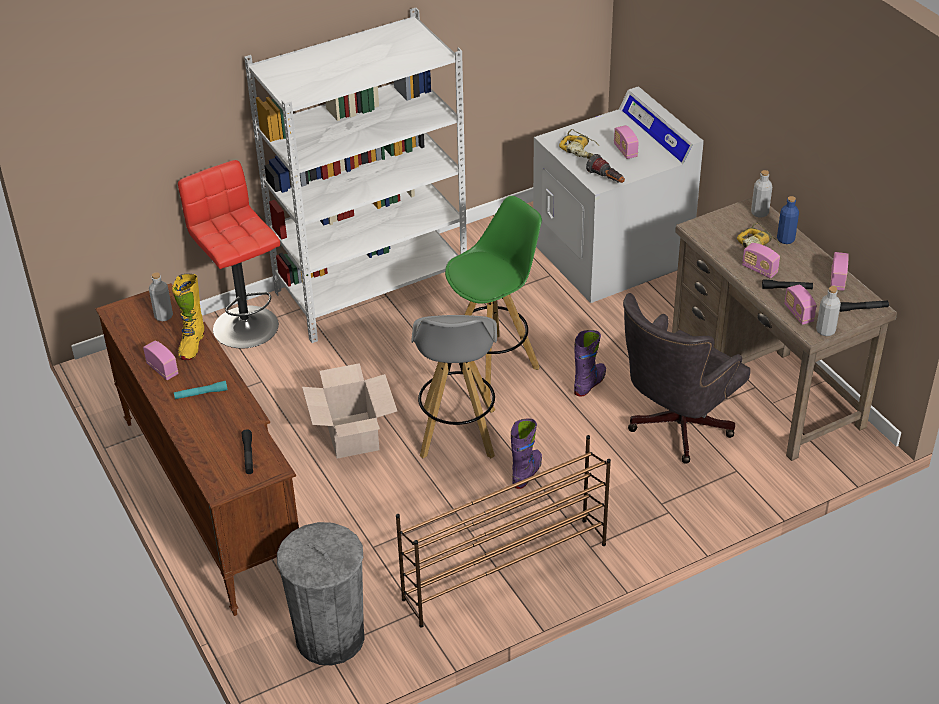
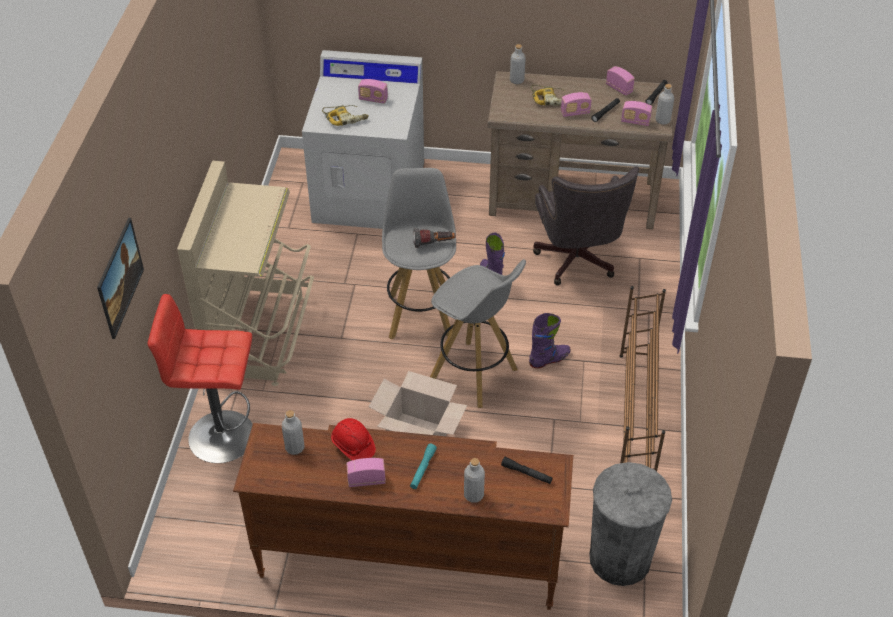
camera: 55 degrees left, 5 degrees up
yellow boot [172,273,204,360] -> red hard hat [331,418,376,460]
white bookcase [244,8,467,343] -> beige shoe rack [177,161,314,386]
green stool [445,196,542,396] -> grey stool [382,168,456,340]
purple boot [511,418,542,489] -> purple boot turned 90 degrees clockwise [529,313,571,368]
flashlight [586,154,625,183] -> flashlight moved to [412,228,456,248]
blue bottle [777,196,799,244] -> none
none -> picture [97,218,144,339]
none -> grey bottle [464,458,485,503]

